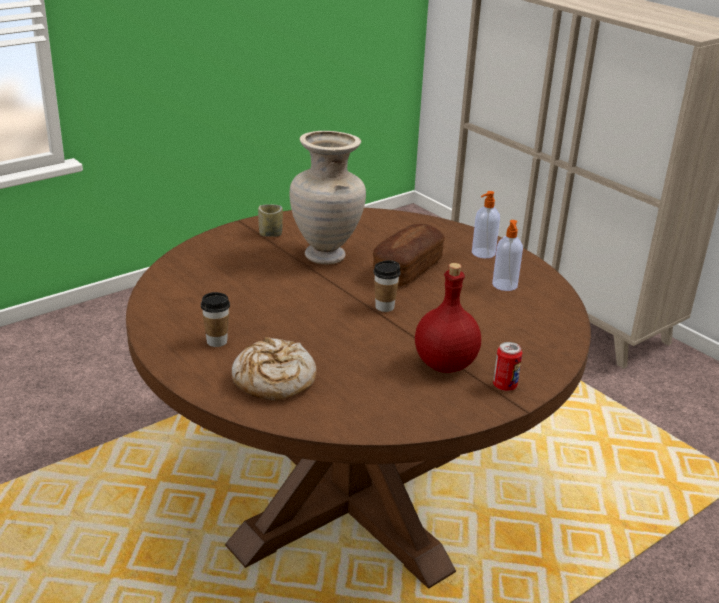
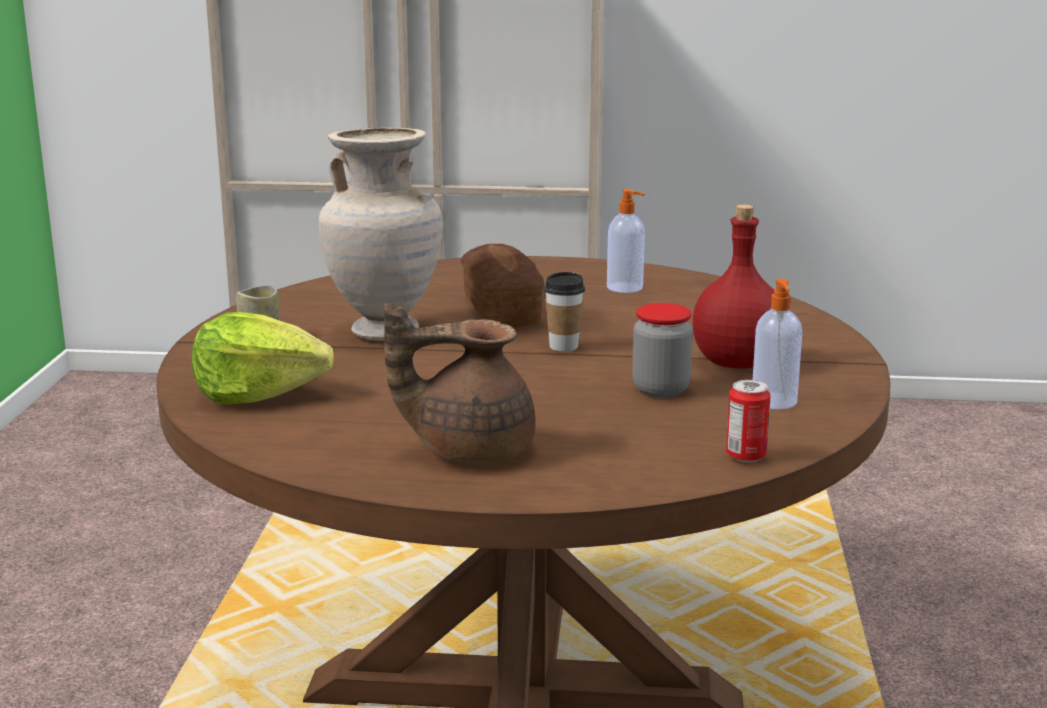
camera: 45 degrees left, 10 degrees down
cup [201,292,230,347] -> brown teapot [384,303,536,463]
bread [232,337,317,400] -> none
soap dispenser [472,191,500,258] -> soap dispenser moved to [753,279,802,409]
can [493,342,522,391] -> can moved to [726,380,771,462]
none -> lettuce [192,312,334,404]
none -> jar [632,303,693,398]

